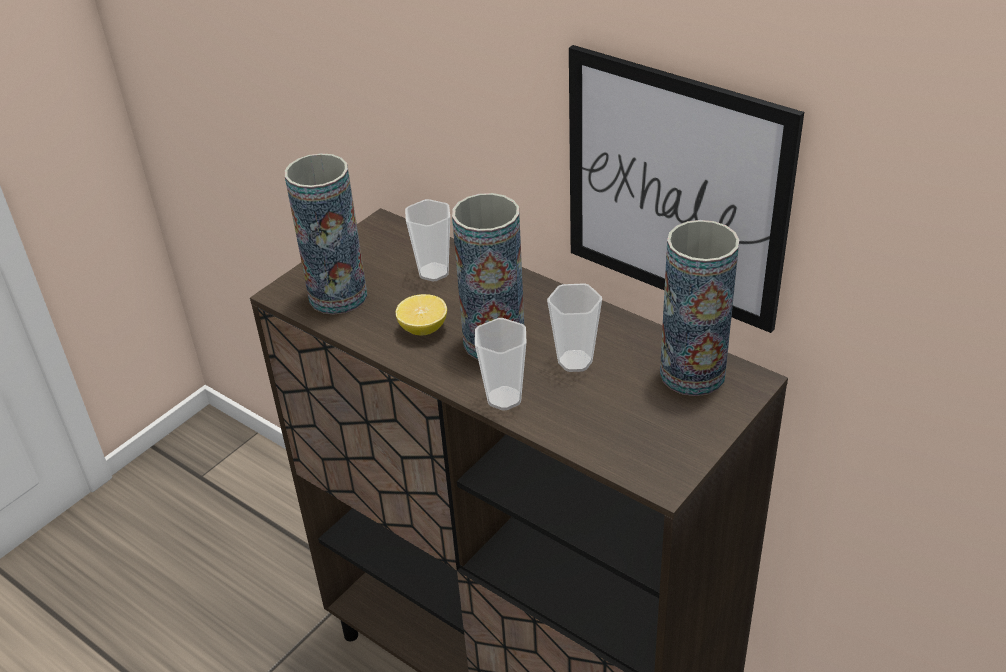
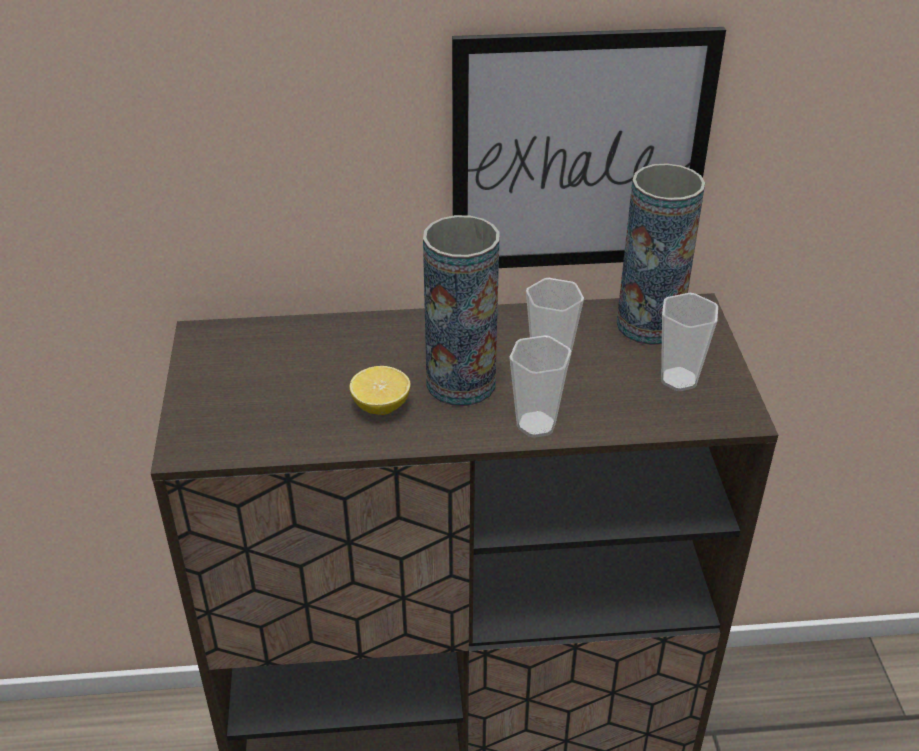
camera: 45 degrees left, 0 degrees up
vase [285,153,367,314] -> none
cup [405,199,450,281] -> cup moved to [661,293,718,391]

